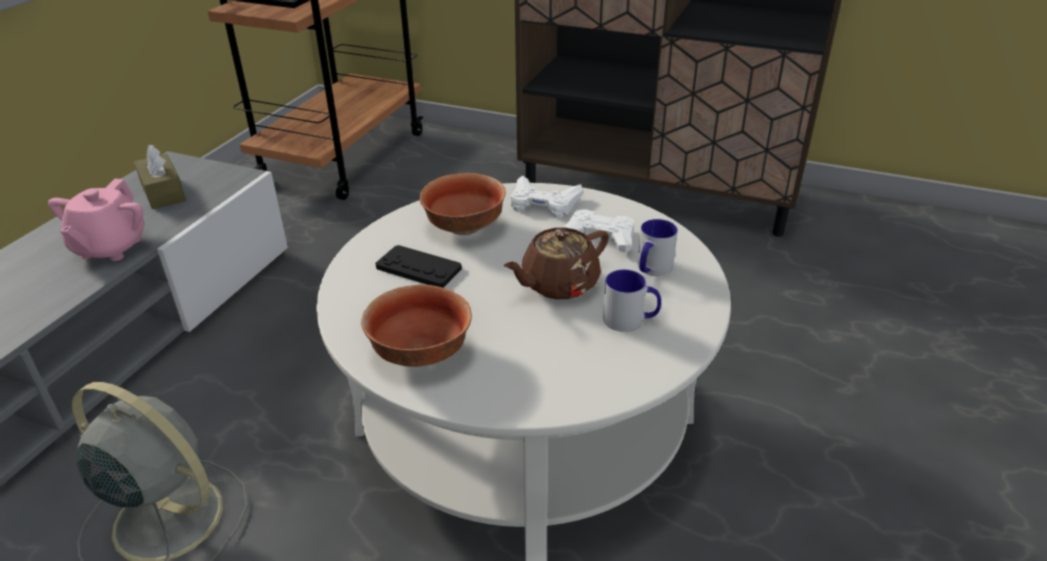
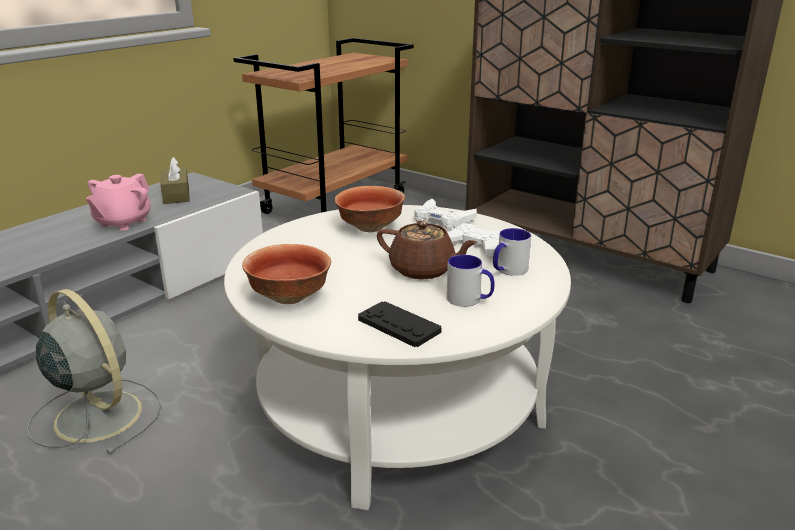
camera: 15 degrees right, 10 degrees down
black game controller [376,245,462,288] -> black game controller moved to [358,301,442,347]
brown teapot [504,228,609,299] -> brown teapot turned 135 degrees counterclockwise [377,220,477,280]

